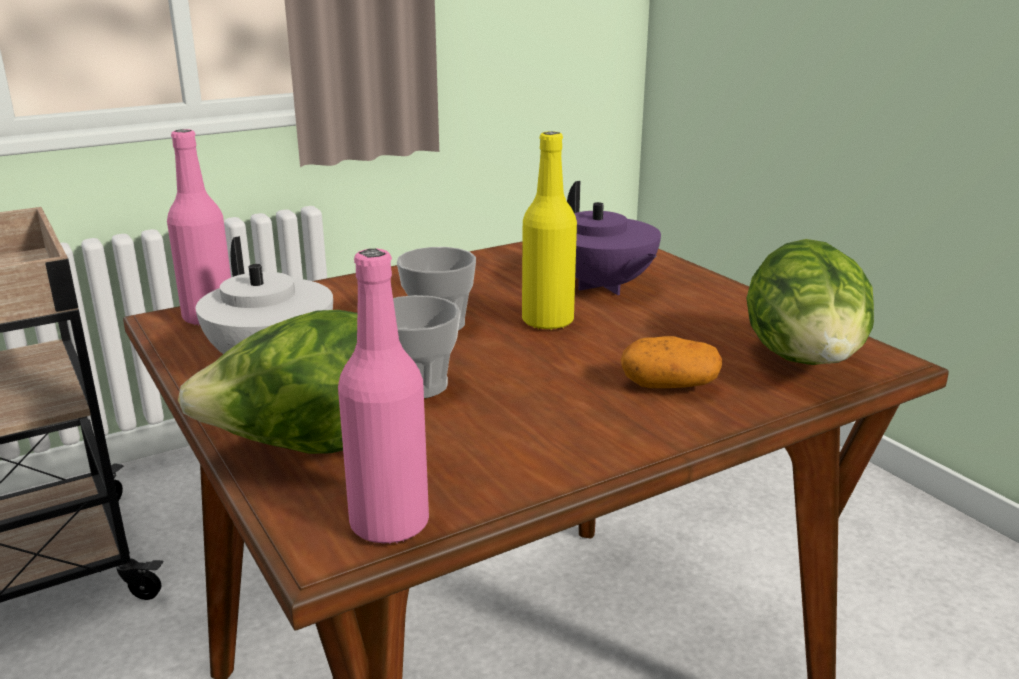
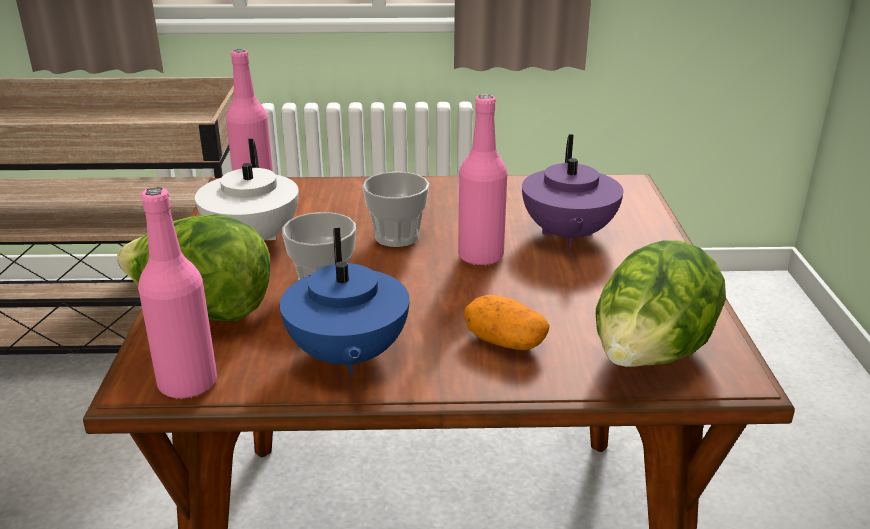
camera: 30 degrees right, 5 degrees up
yellow bottle [522,131,577,330] -> pink bottle [458,94,507,266]
none -> blue teapot [280,228,410,375]

